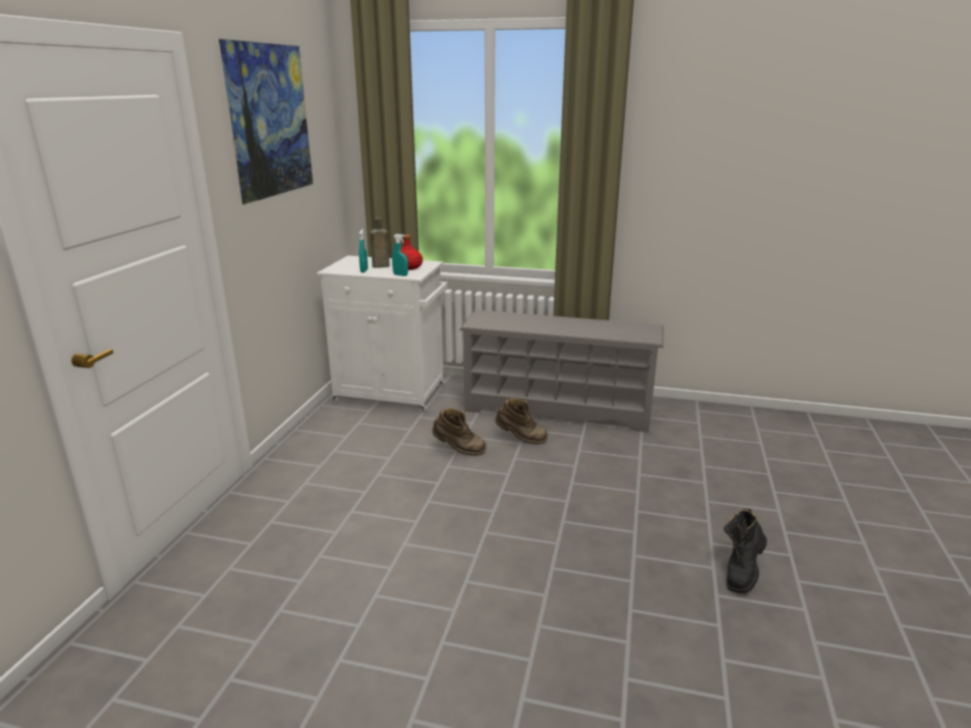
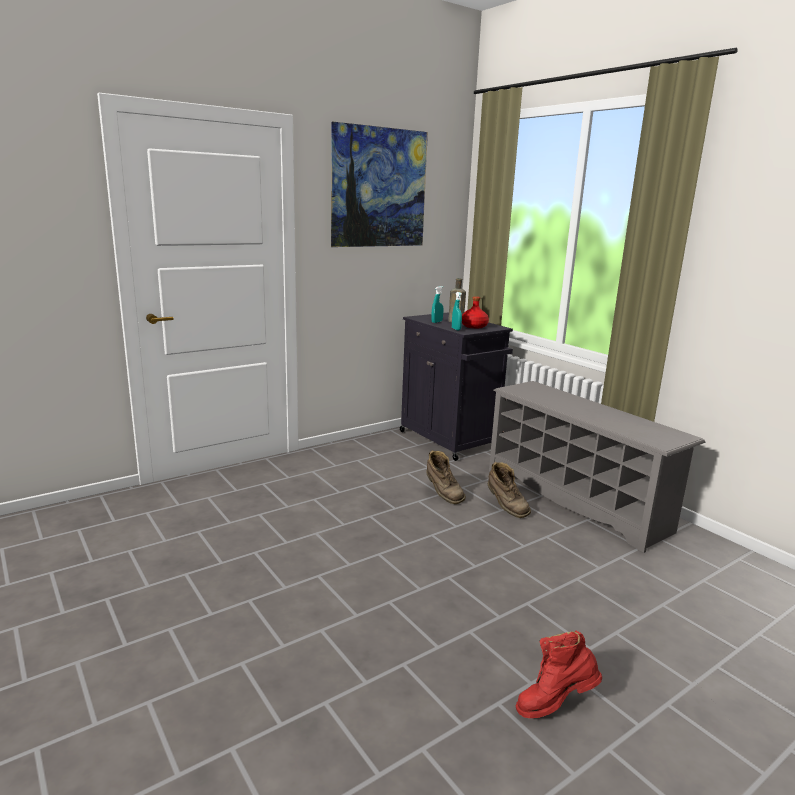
camera: 40 degrees right, 5 degrees down
white cabinet [317,256,447,413] -> black cabinet [400,312,513,461]
black boot [723,509,767,593] -> red boot [515,631,602,718]

